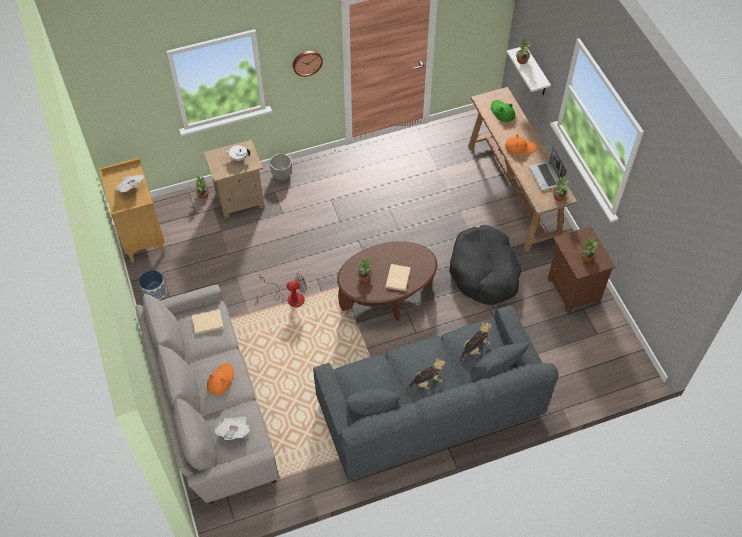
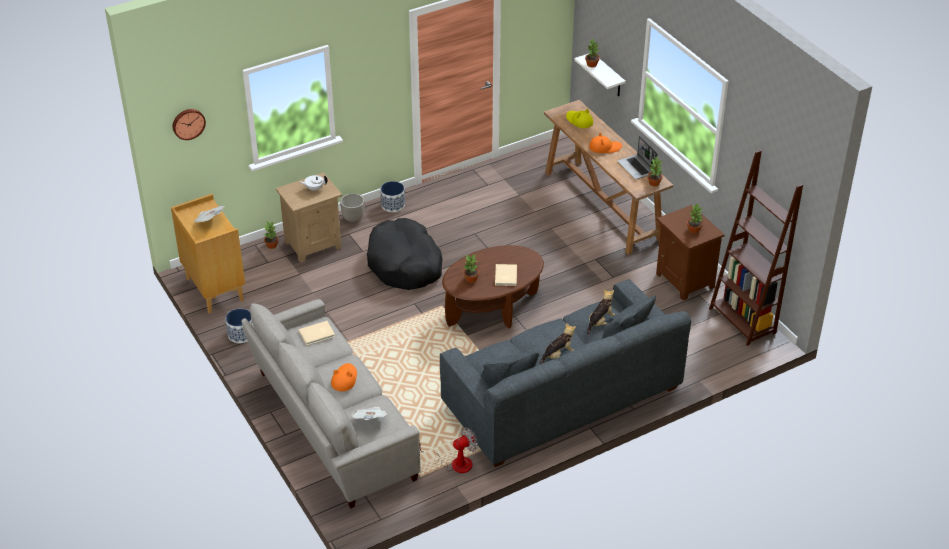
camera: 10 degrees left, 15 degrees down
fan [259,273,307,307] -> fan moved to [420,427,478,473]
wall clock [293,51,323,77] -> wall clock moved to [172,109,206,140]
black dog bed [449,225,521,305] -> black dog bed moved to [367,218,443,290]
green hat [491,100,515,122] -> yellow hat [566,109,593,128]
none -> planter [380,181,405,212]
none -> brown bookcase [709,150,803,346]

